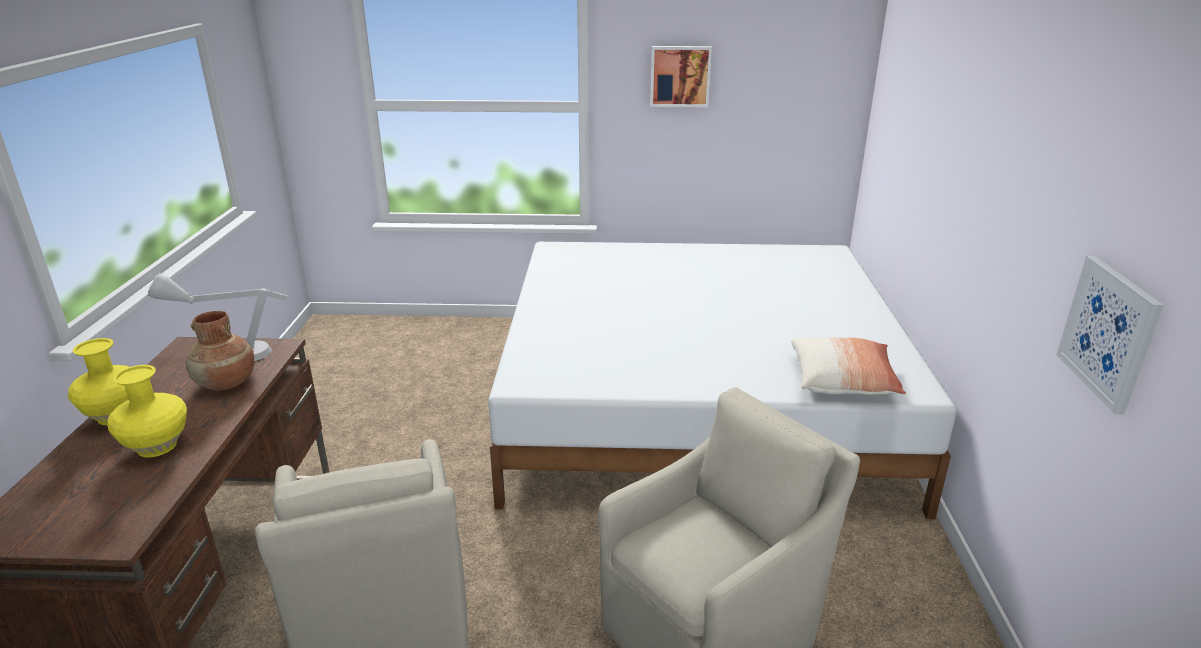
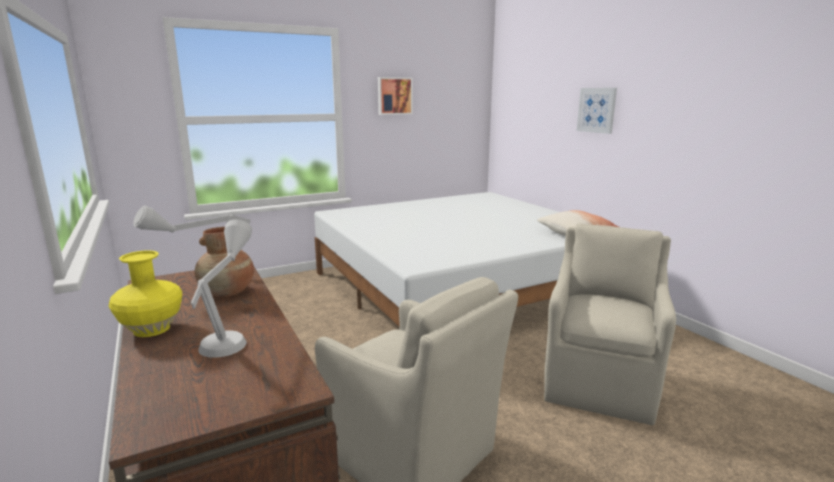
camera: 30 degrees left, 10 degrees down
yellow vase [107,365,187,457] -> grey table lamp [191,219,252,358]
picture [1056,256,1164,414] -> picture moved to [577,88,617,134]

